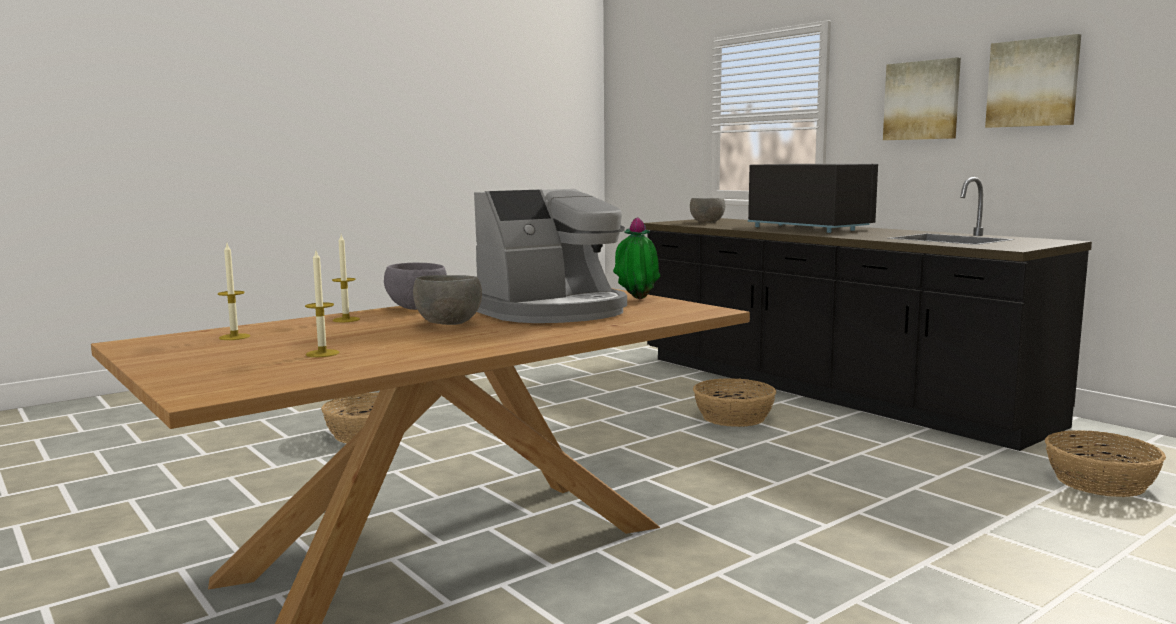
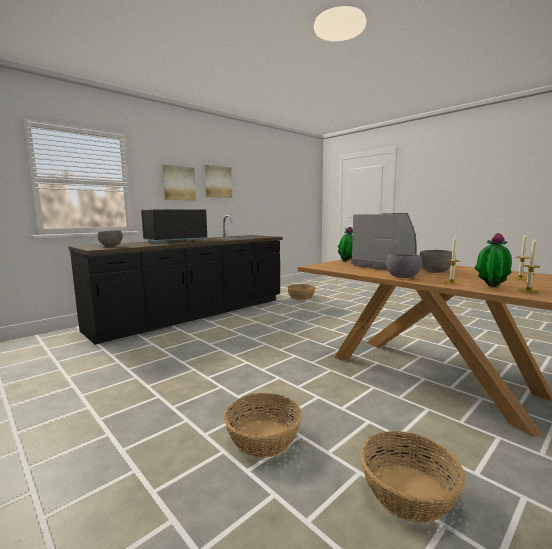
camera: 95 degrees left, 0 degrees up
basket [693,378,776,427] -> basket moved to [360,431,465,523]
none -> potted plant [475,233,512,287]

